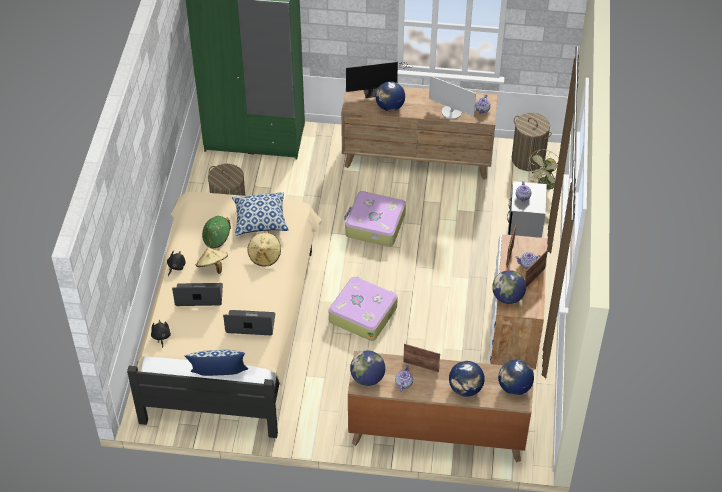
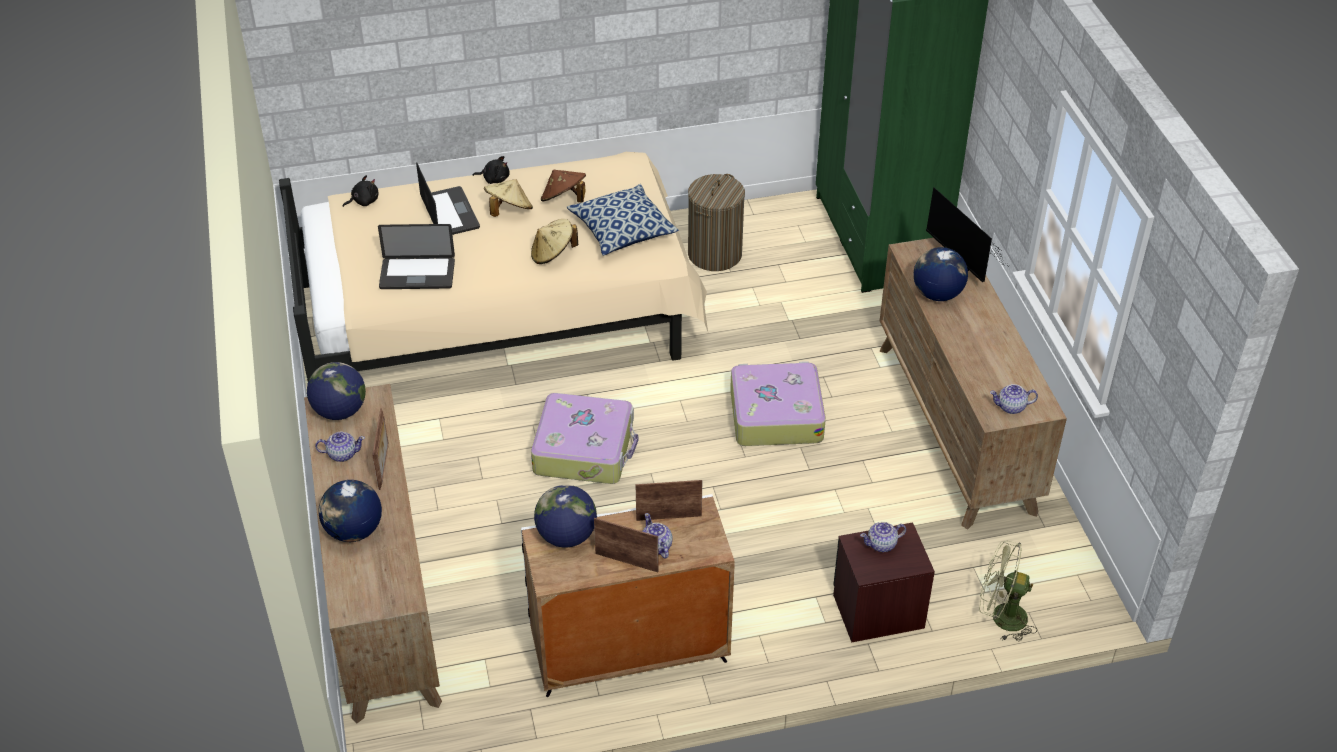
camera: 70 degrees right, 5 degrees down
pillow [185,350,248,376] -> none
green hat [202,216,231,248] -> brown hat [541,170,586,202]
laptop [223,310,275,335] -> laptop turned 105 degrees clockwise [378,224,455,289]
monitor [429,76,476,119] -> none
globe [498,360,534,395] -> none
grey nightstand [507,181,547,238] -> brown nightstand [833,522,935,643]
laundry basket [512,113,552,171] -> none

